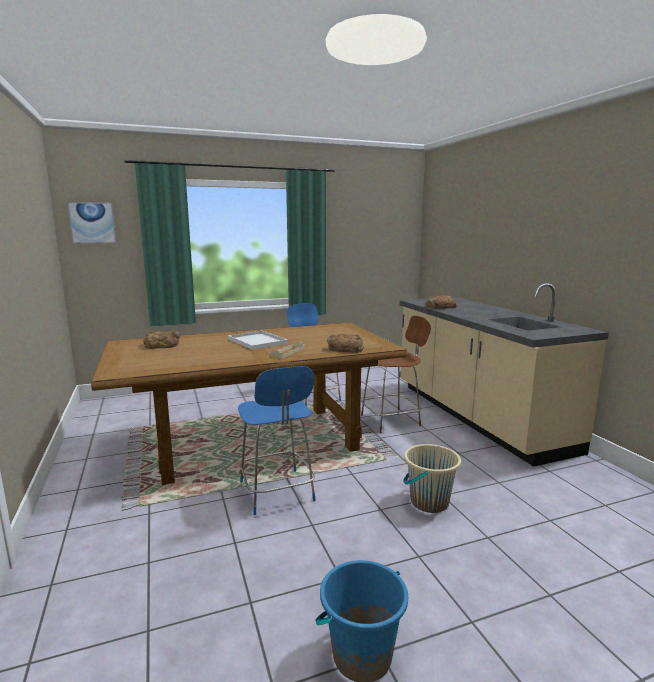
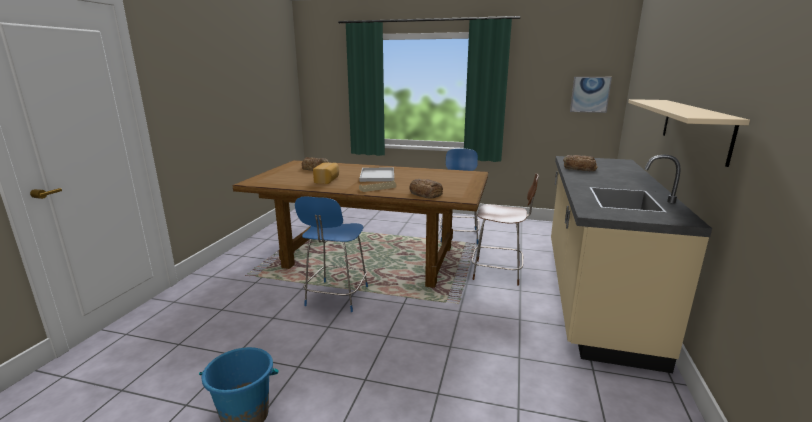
camera: 35 degrees right, 5 degrees up
picture [67,202,116,244] -> picture moved to [570,77,612,113]
beige bucket [403,444,461,513] -> none
none -> bread [313,163,339,184]
none -> beige shelf [628,99,750,167]

